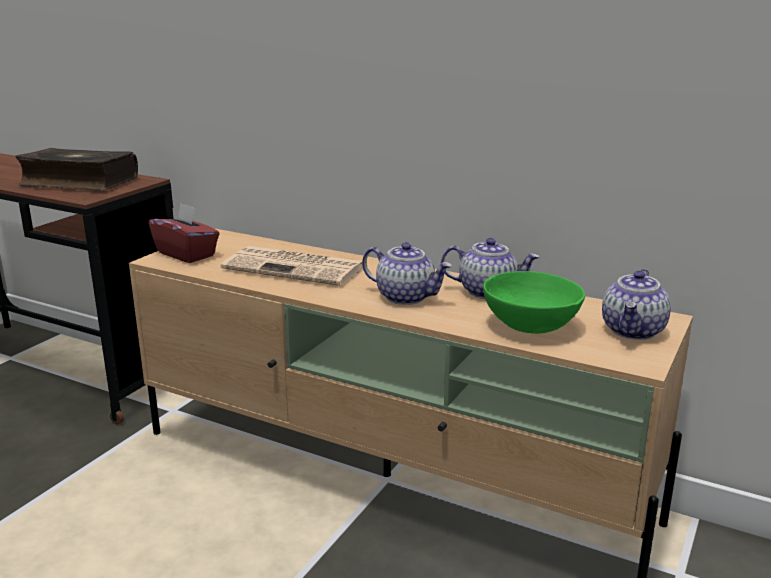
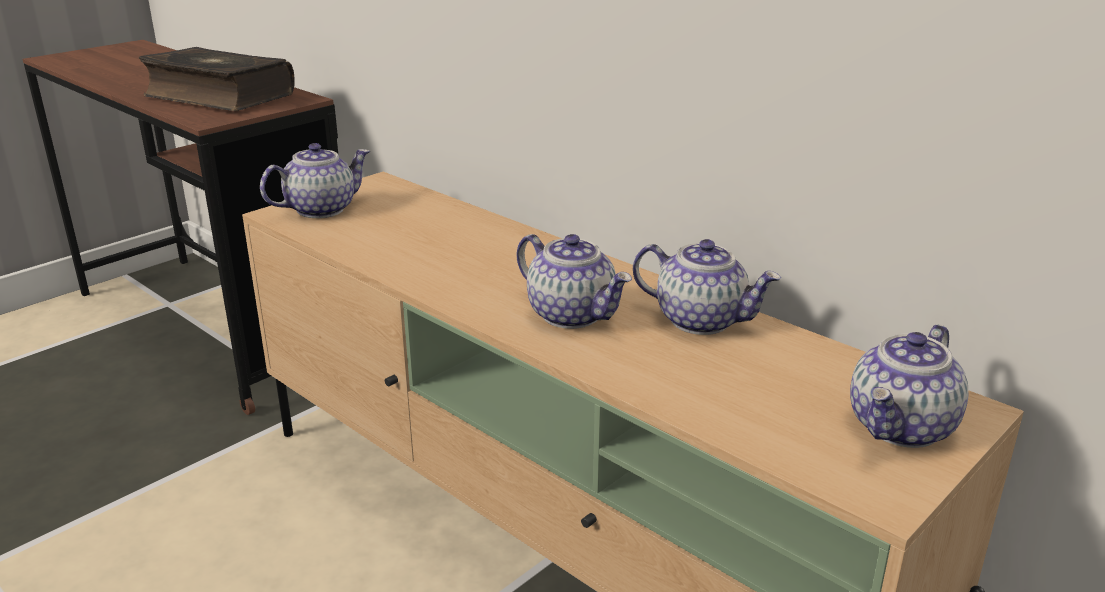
camera: 15 degrees right, 5 degrees up
red tissue box [149,203,220,263] -> teapot [260,143,370,218]
newspaper [221,246,363,286] -> none
green bowl [483,271,585,334] -> none

